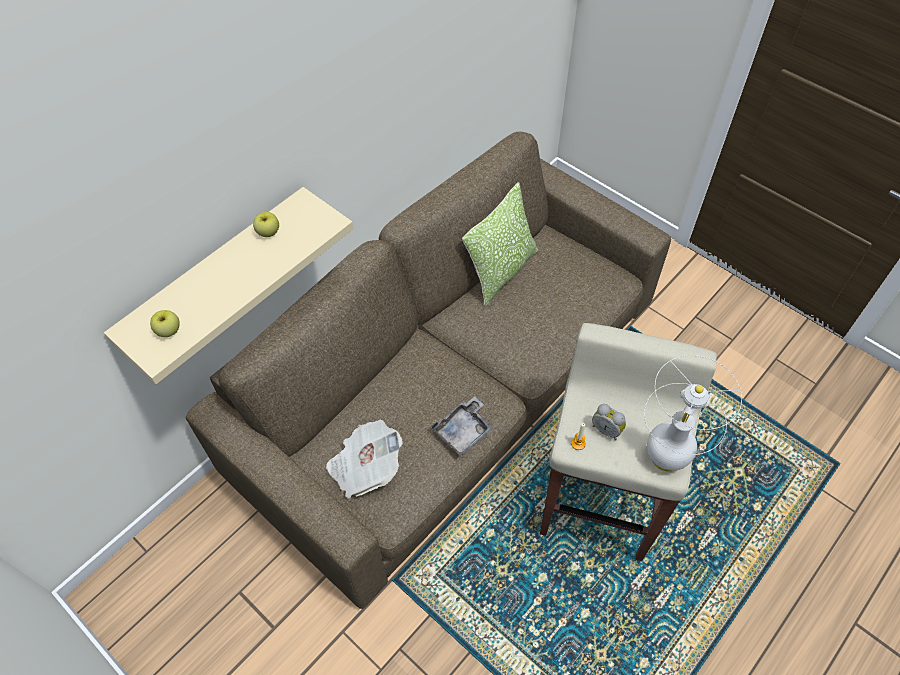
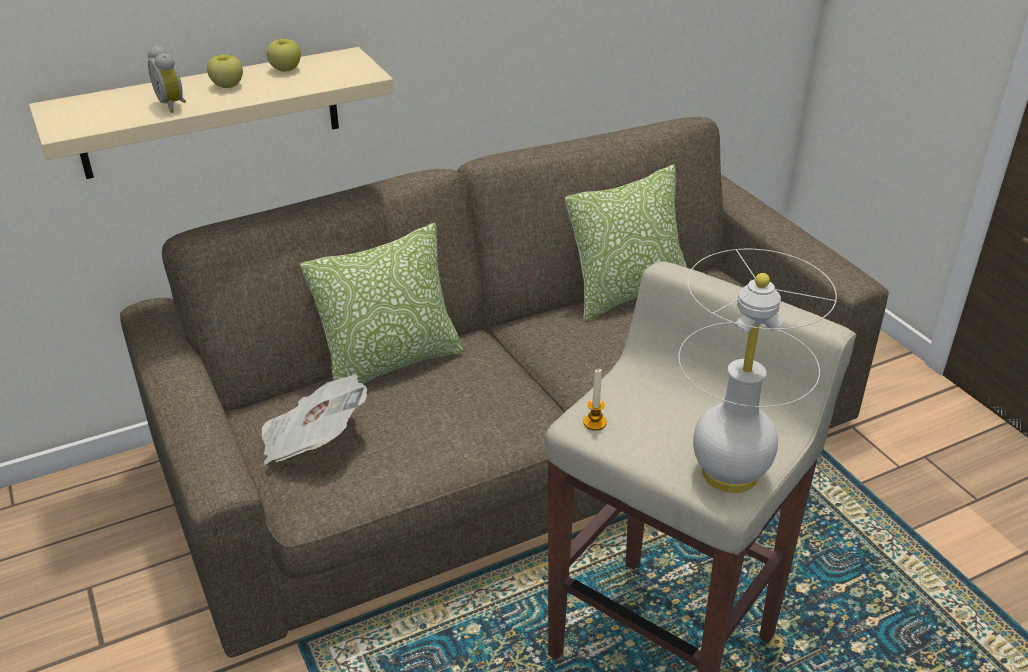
camera: 20 degrees right, 20 degrees down
apple [150,310,180,337] -> apple moved to [207,55,243,88]
grey tray [432,396,493,456] -> none
alarm clock [592,404,626,440] -> alarm clock moved to [148,45,186,113]
none -> pillow [300,223,463,384]

